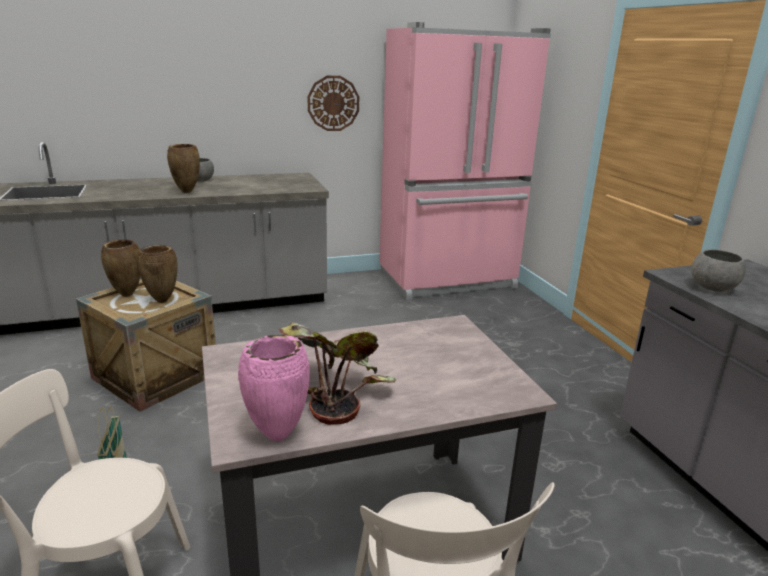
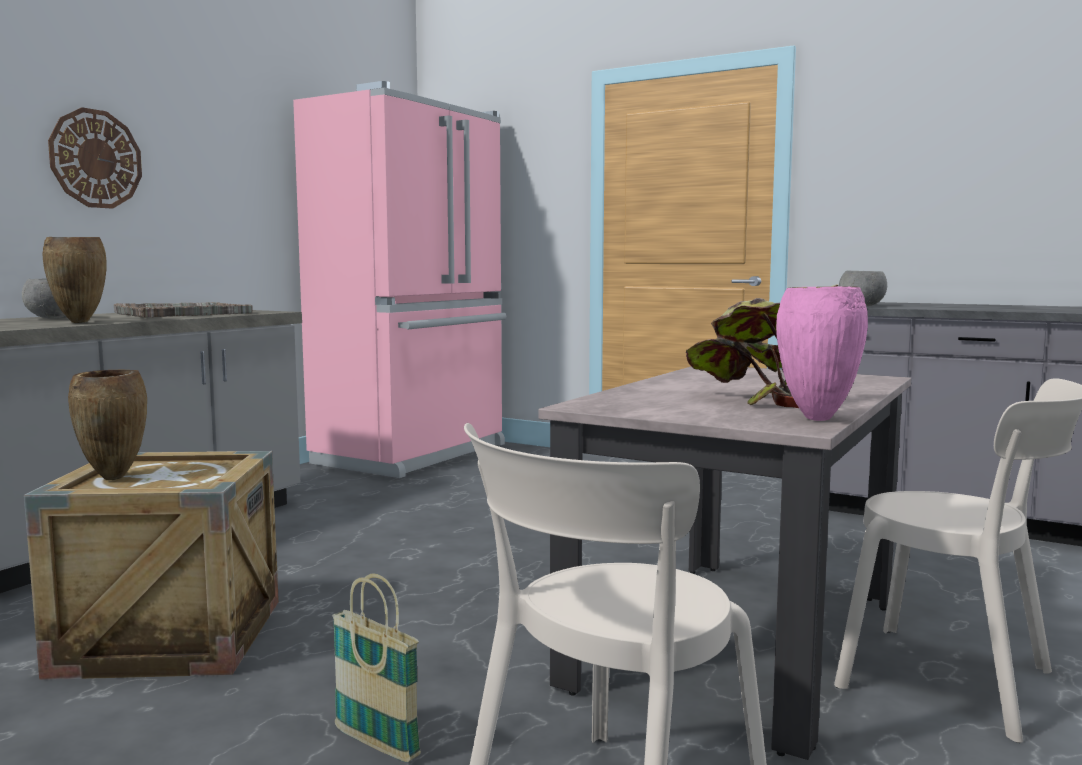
camera: 40 degrees left, 15 degrees down
brown vase [137,245,178,303] -> none
wall clock [307,76,359,131] -> wall clock moved to [48,107,142,209]
none -> grey tray [114,302,253,318]

